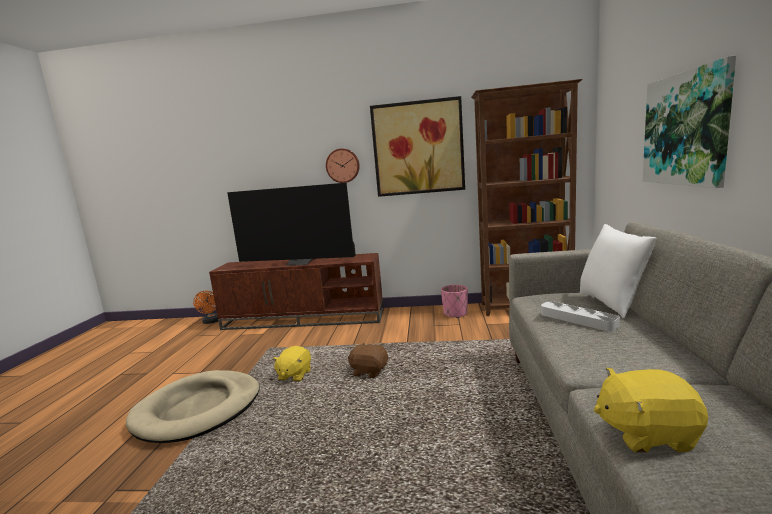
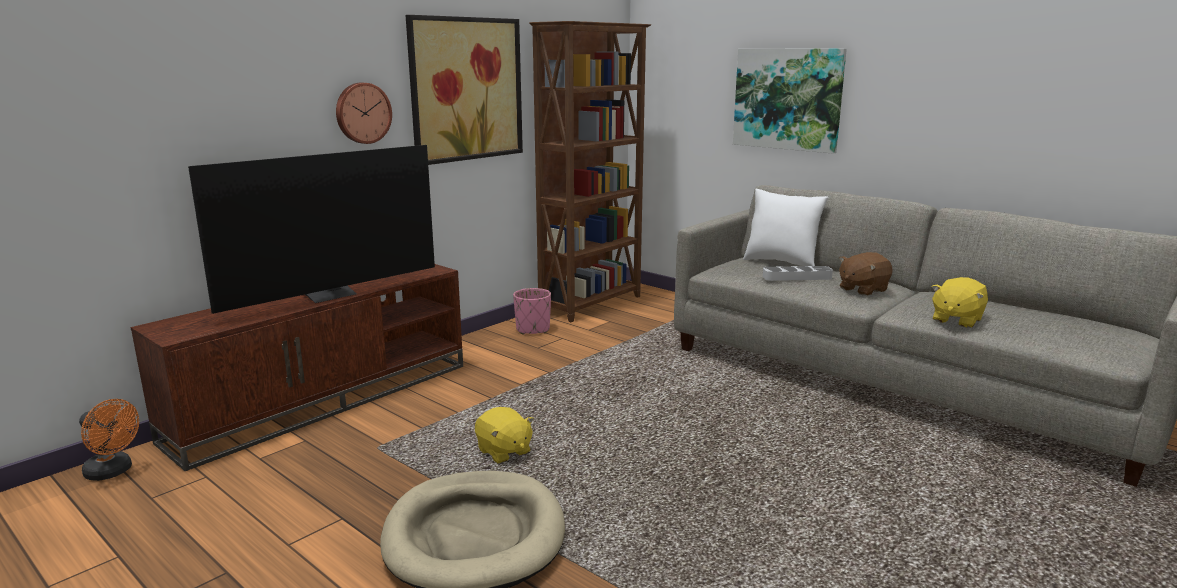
camera: 55 degrees left, 5 degrees up
brown plush toy [348,342,388,378] -> brown plush toy moved to [839,252,893,296]

